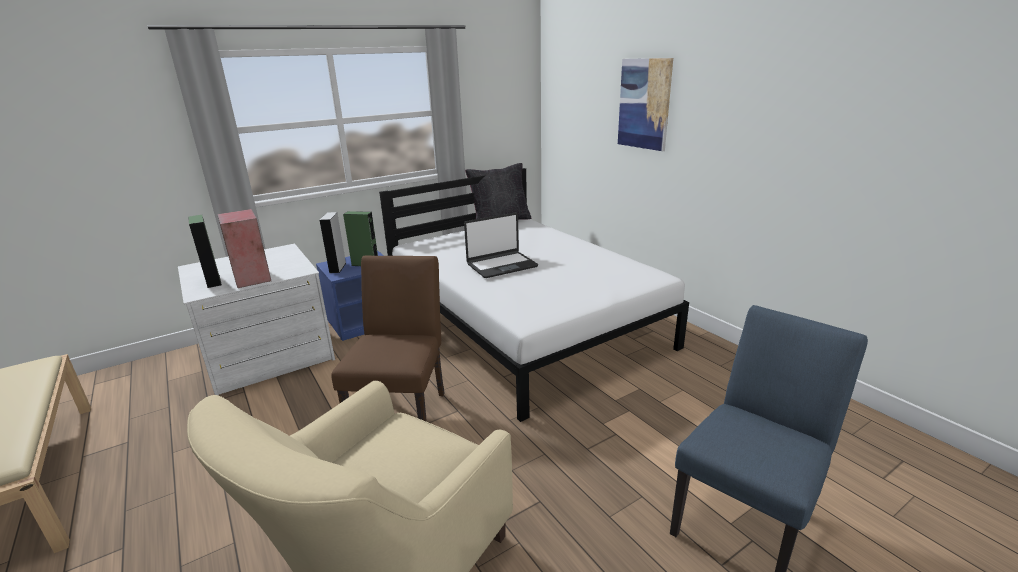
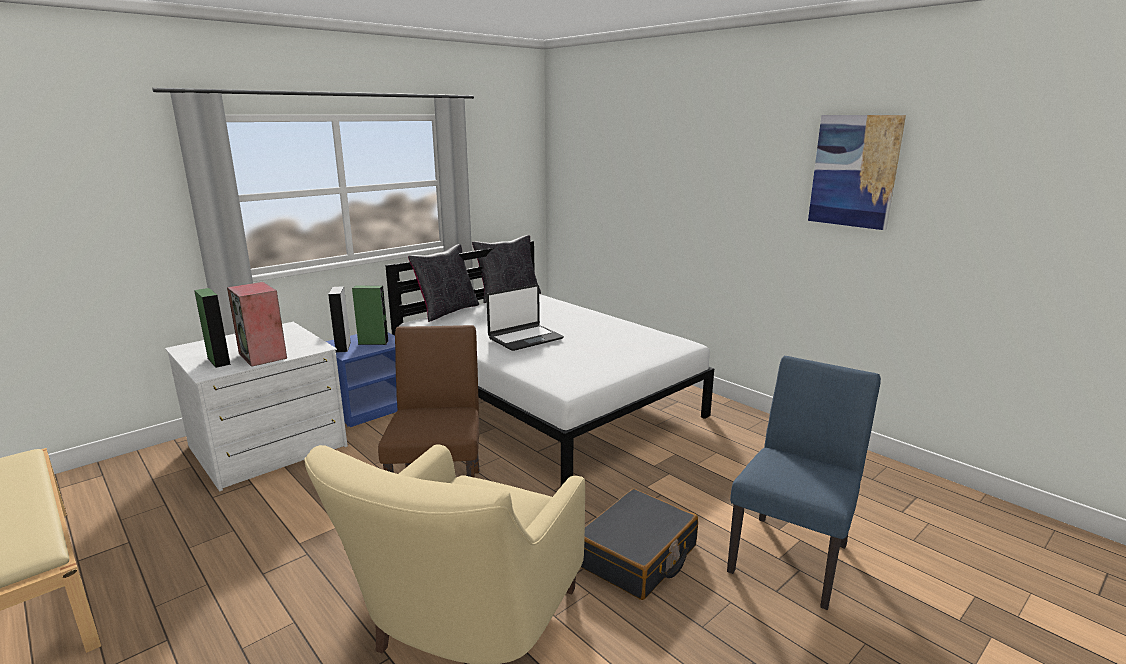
camera: 10 degrees left, 5 degrees down
picture [618,58,673,151] -> picture moved to [808,115,906,230]
none -> black pillow [408,244,479,322]
none -> black suitcase [581,489,698,600]

